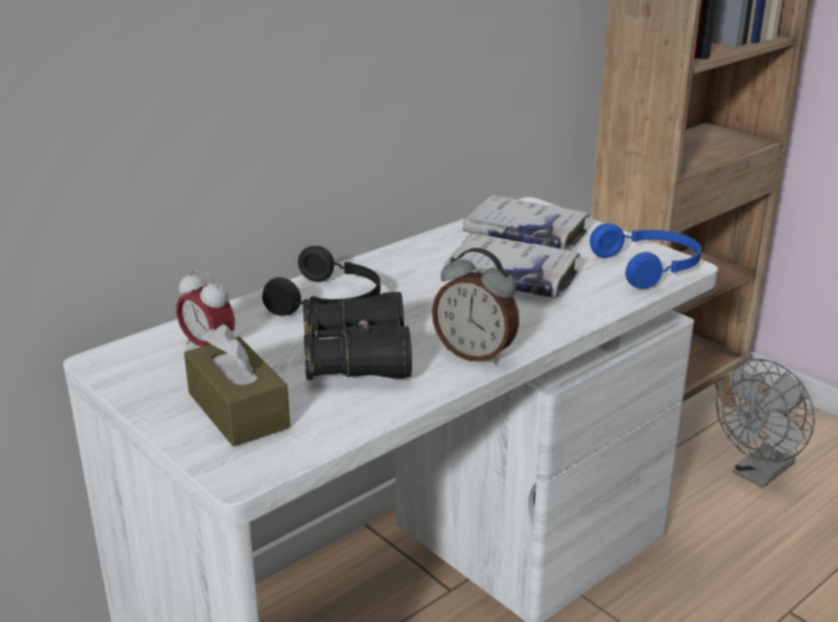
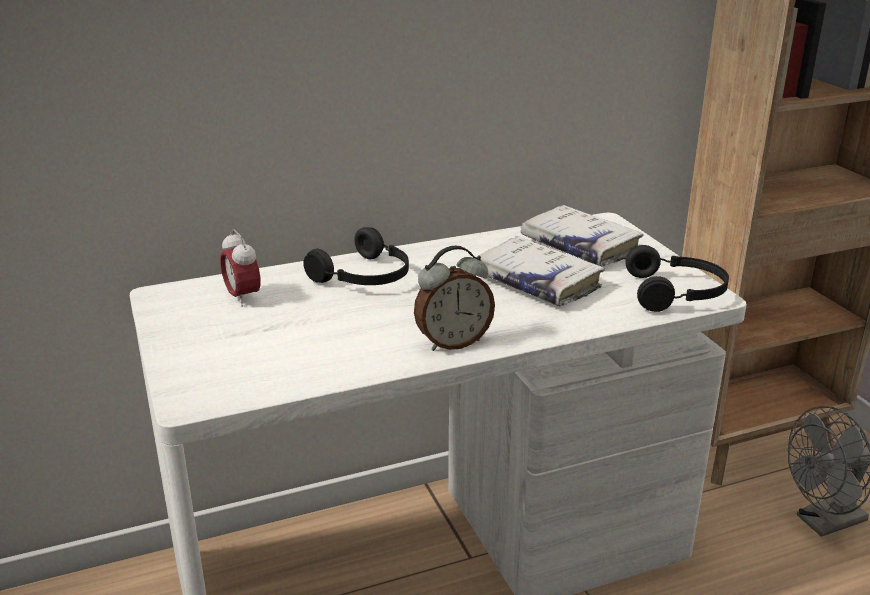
camera: 20 degrees right, 0 degrees up
brown tissue box [184,324,290,446] -> none
black binoculars [303,292,412,380] -> none
alarm clock [432,248,519,364] -> alarm clock turned 75 degrees counterclockwise [414,246,495,351]
blue headphones [590,223,701,289] -> black headphones [626,245,729,312]

